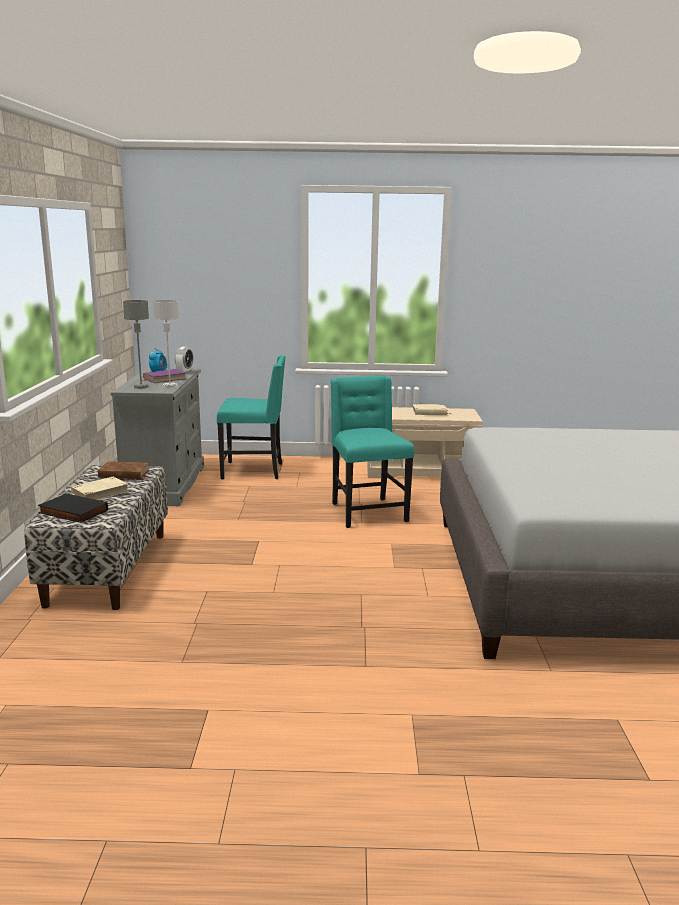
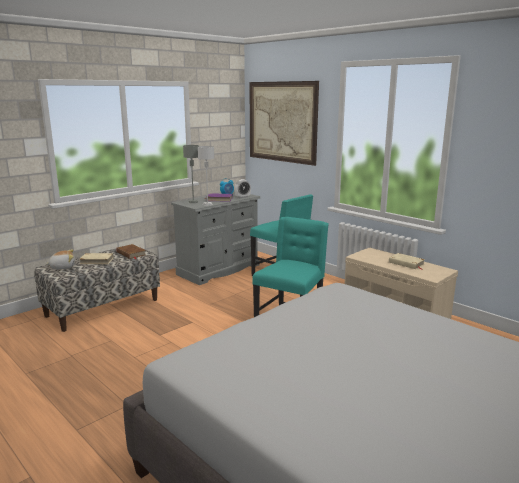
camera: 45 degrees right, 0 degrees up
black book [38,493,108,523] -> plush toy [46,249,75,269]
none -> picture [249,81,319,166]

